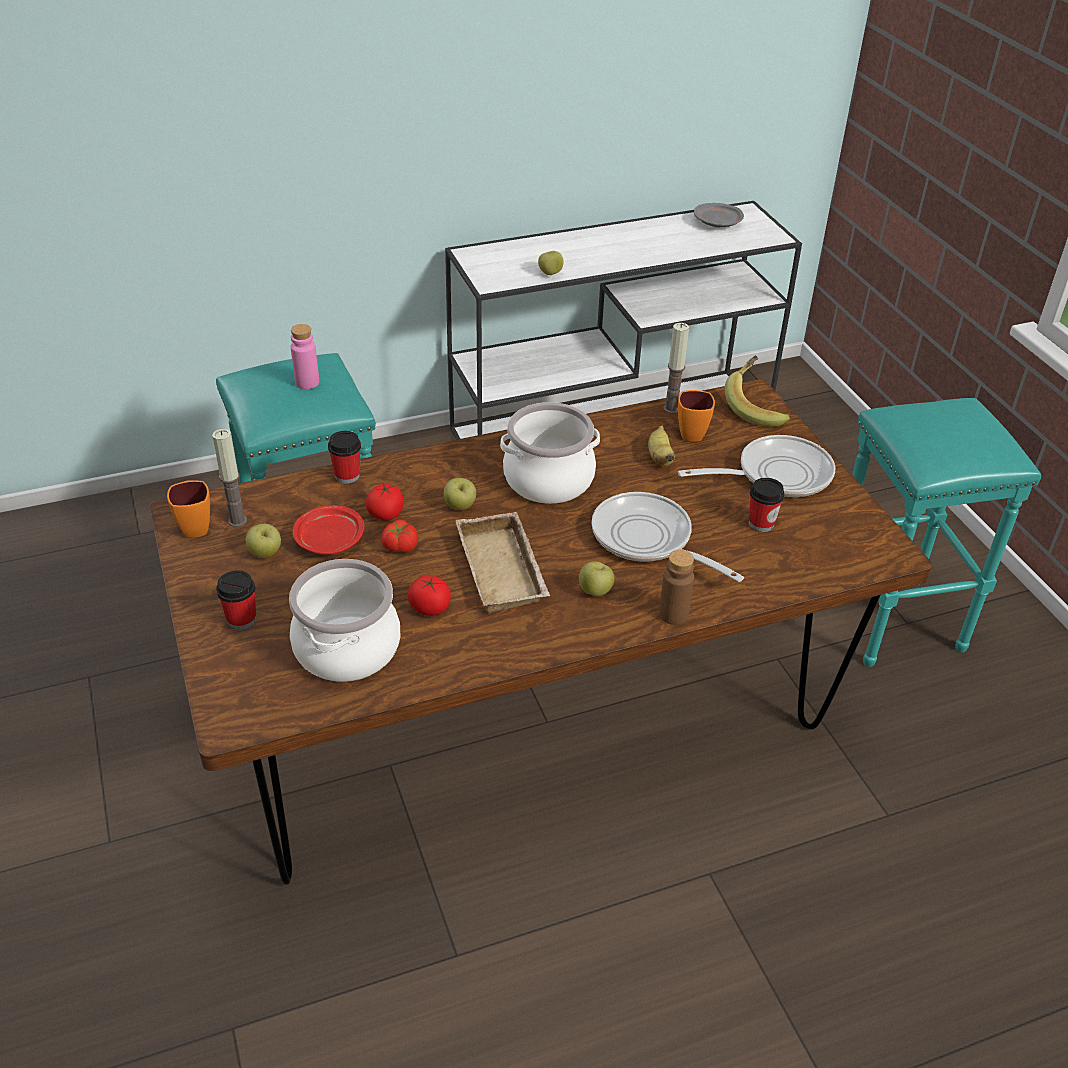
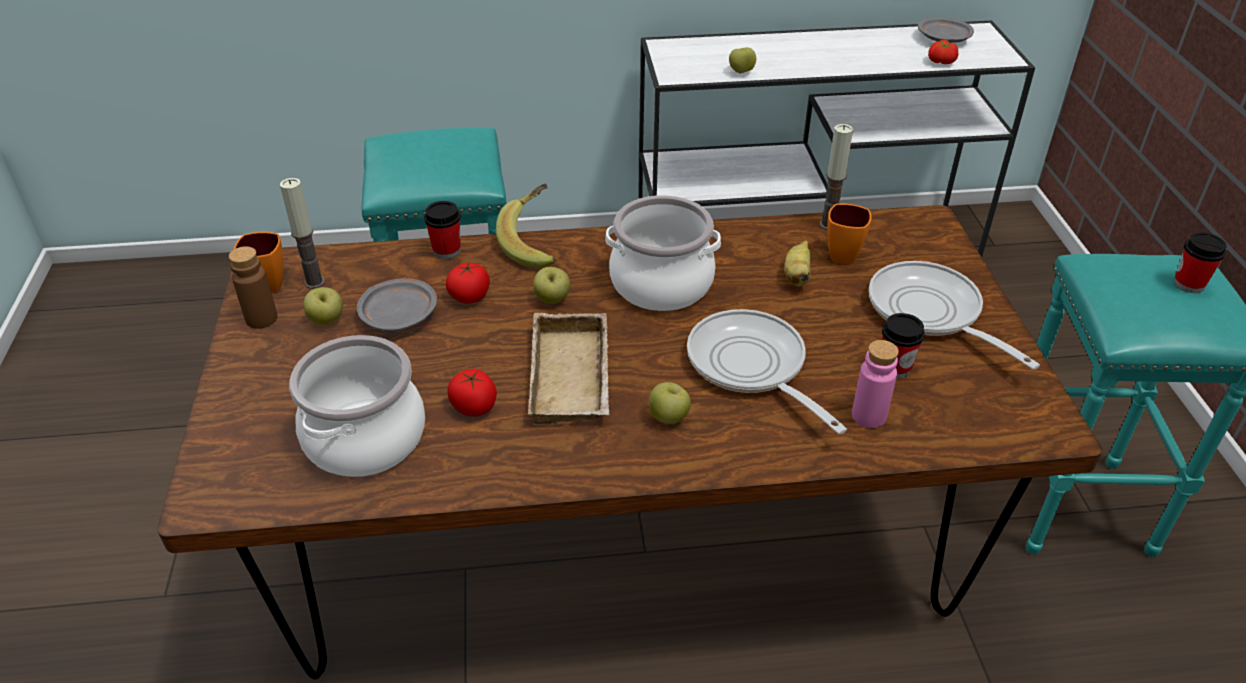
camera: 15 degrees right, 0 degrees up
cup [216,570,256,630] -> cup moved to [1174,232,1227,293]
pink bottle [291,324,319,389] -> pink bottle moved to [852,340,899,428]
red plate [292,505,365,555] -> grey plate [357,278,437,331]
tomato [381,519,418,552] -> tomato moved to [928,40,958,64]
brown bottle [659,550,694,625] -> brown bottle moved to [229,246,278,329]
frying pan [678,435,835,497] -> frying pan turned 120 degrees counterclockwise [869,261,1040,369]
banana [725,355,790,427] -> banana moved to [496,183,555,269]

